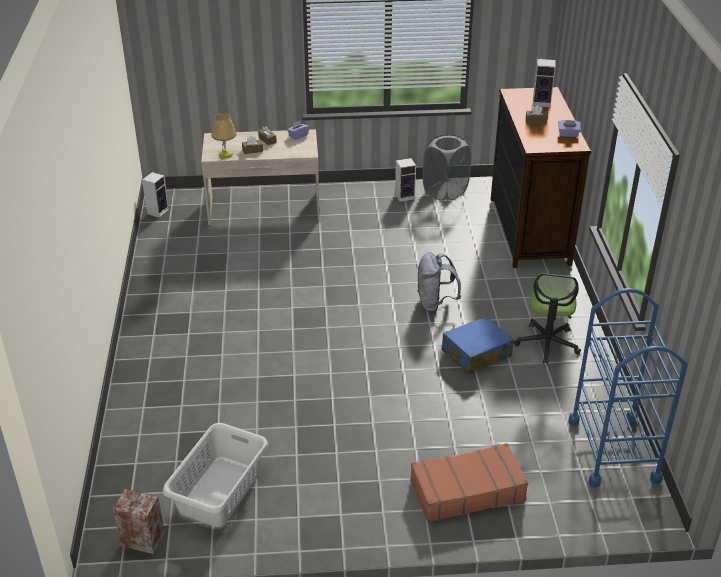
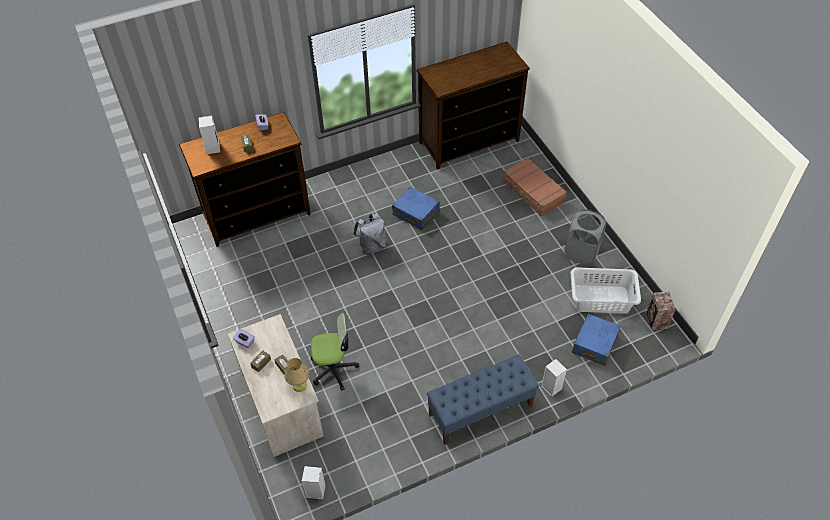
camera: 110 degrees left, 15 degrees up
speaker [395,158,416,202] -> speaker moved to [541,359,567,397]
grey laundry basket [423,135,471,201] -> grey laundry basket moved to [564,210,607,265]
office chair [514,274,581,364] -> office chair moved to [311,313,359,391]
blue cart [568,288,687,488] -> dresser [417,42,530,170]
none -> blue bench [427,354,539,445]
none -> blue suitcase [572,314,621,366]

